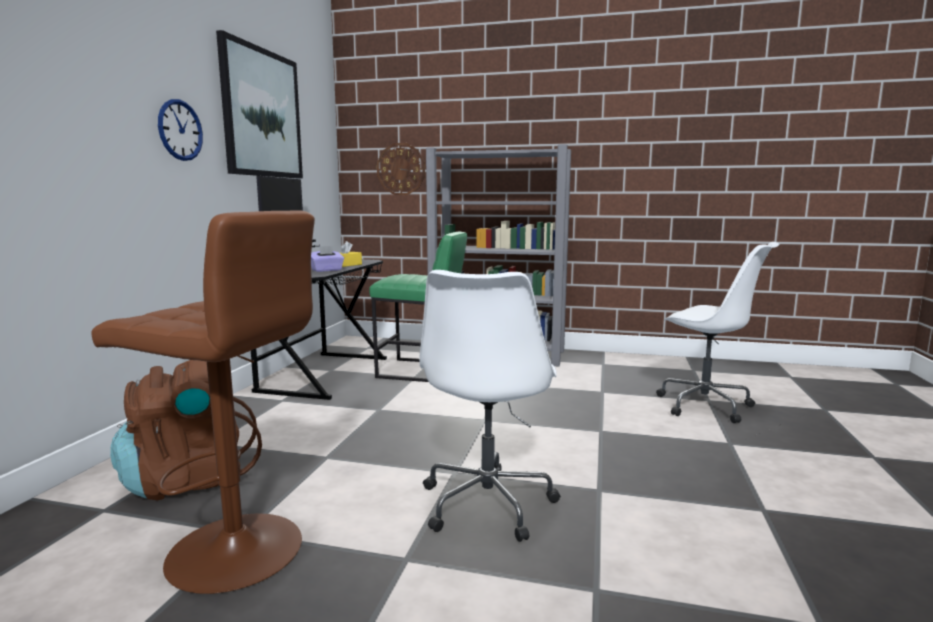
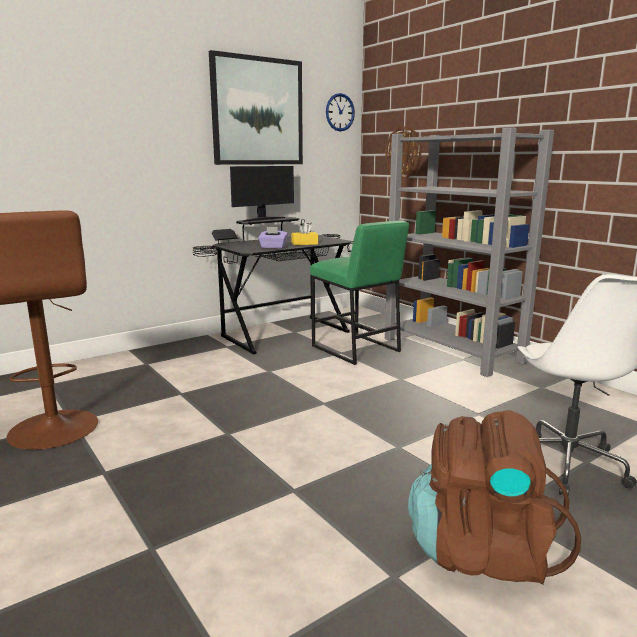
camera: 40 degrees right, 5 degrees up
brown backpack [110,360,262,500] -> brown backpack moved to [408,410,581,585]
wall clock [158,99,203,161] -> wall clock moved to [326,93,355,131]
white office chair [419,270,561,542] -> none

